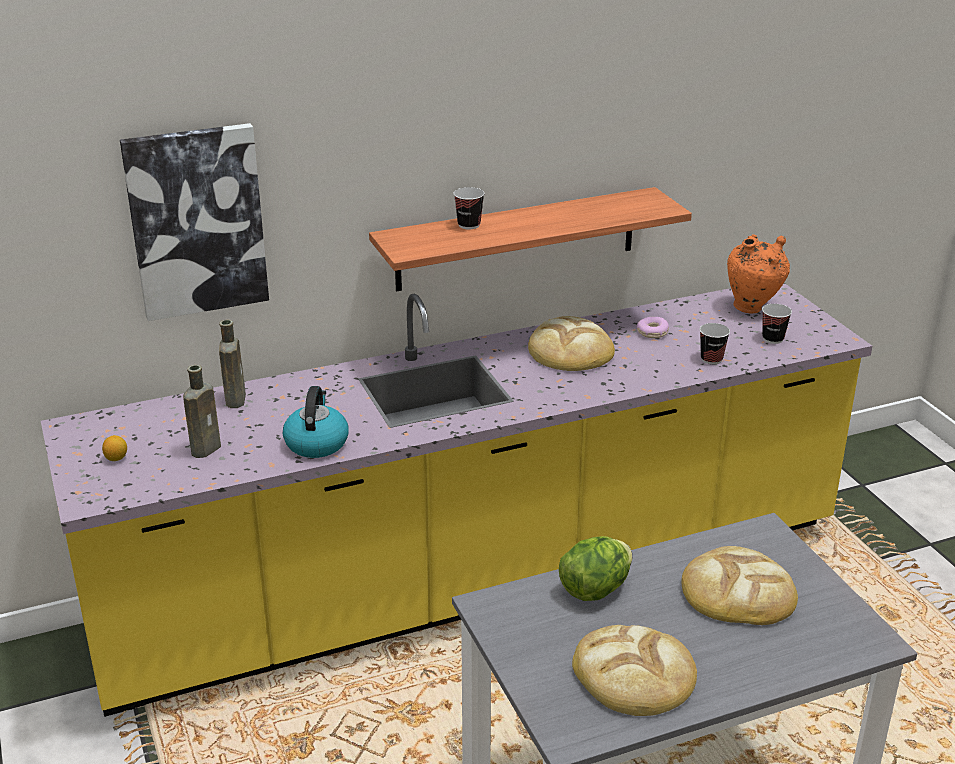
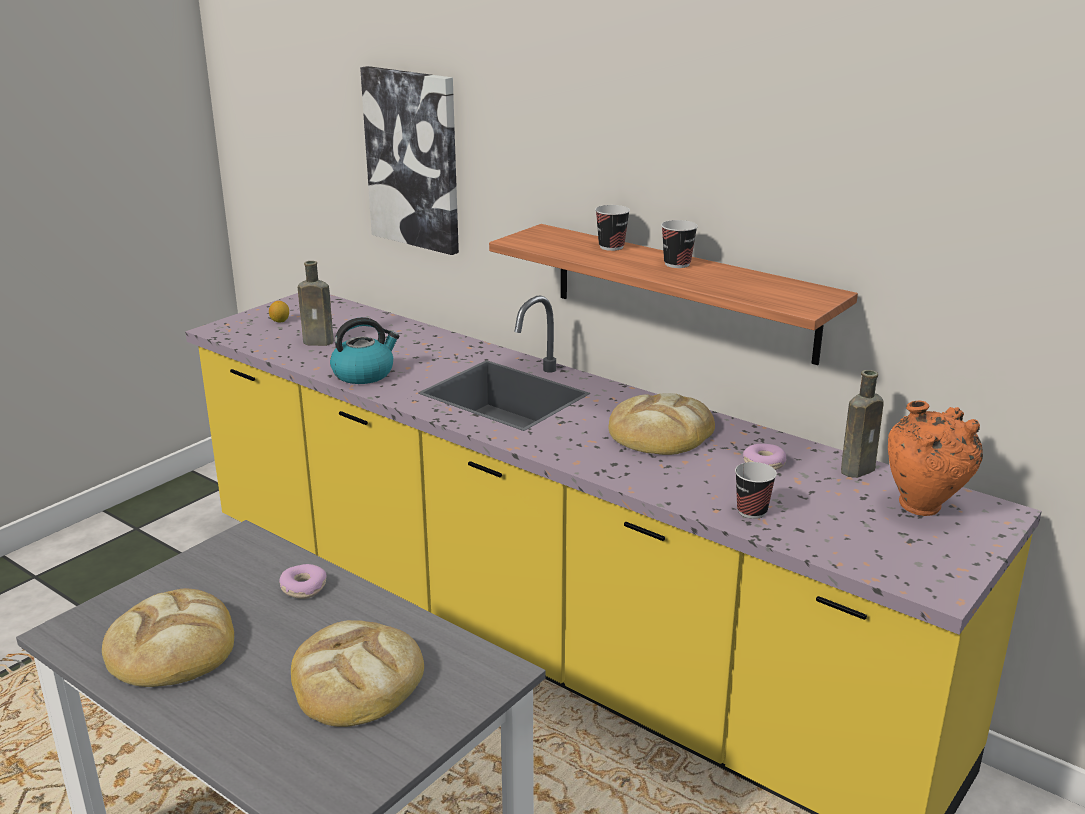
camera: 60 degrees right, 5 degrees down
brown bottle [219,320,246,408] -> brown bottle moved to [841,370,884,478]
lettuce [559,536,632,601] -> donut [279,564,327,599]
cup [762,304,792,344] -> cup moved to [661,220,698,268]

